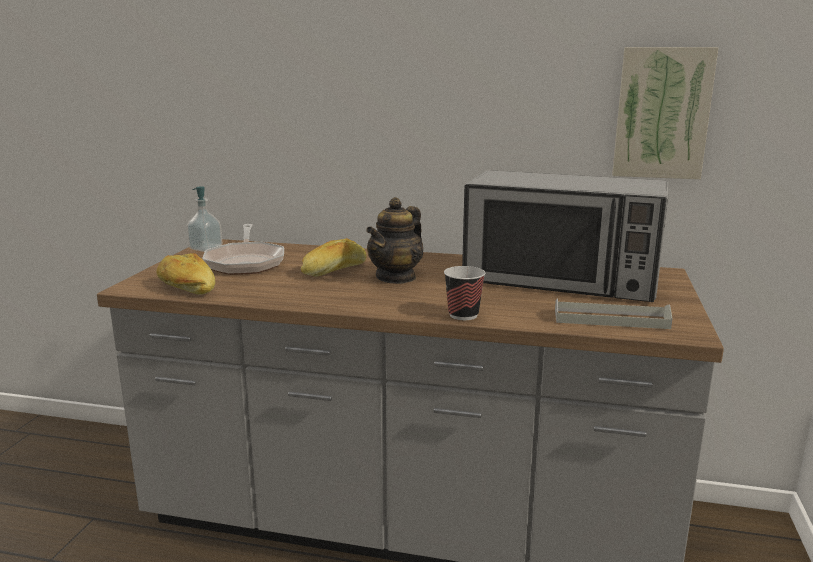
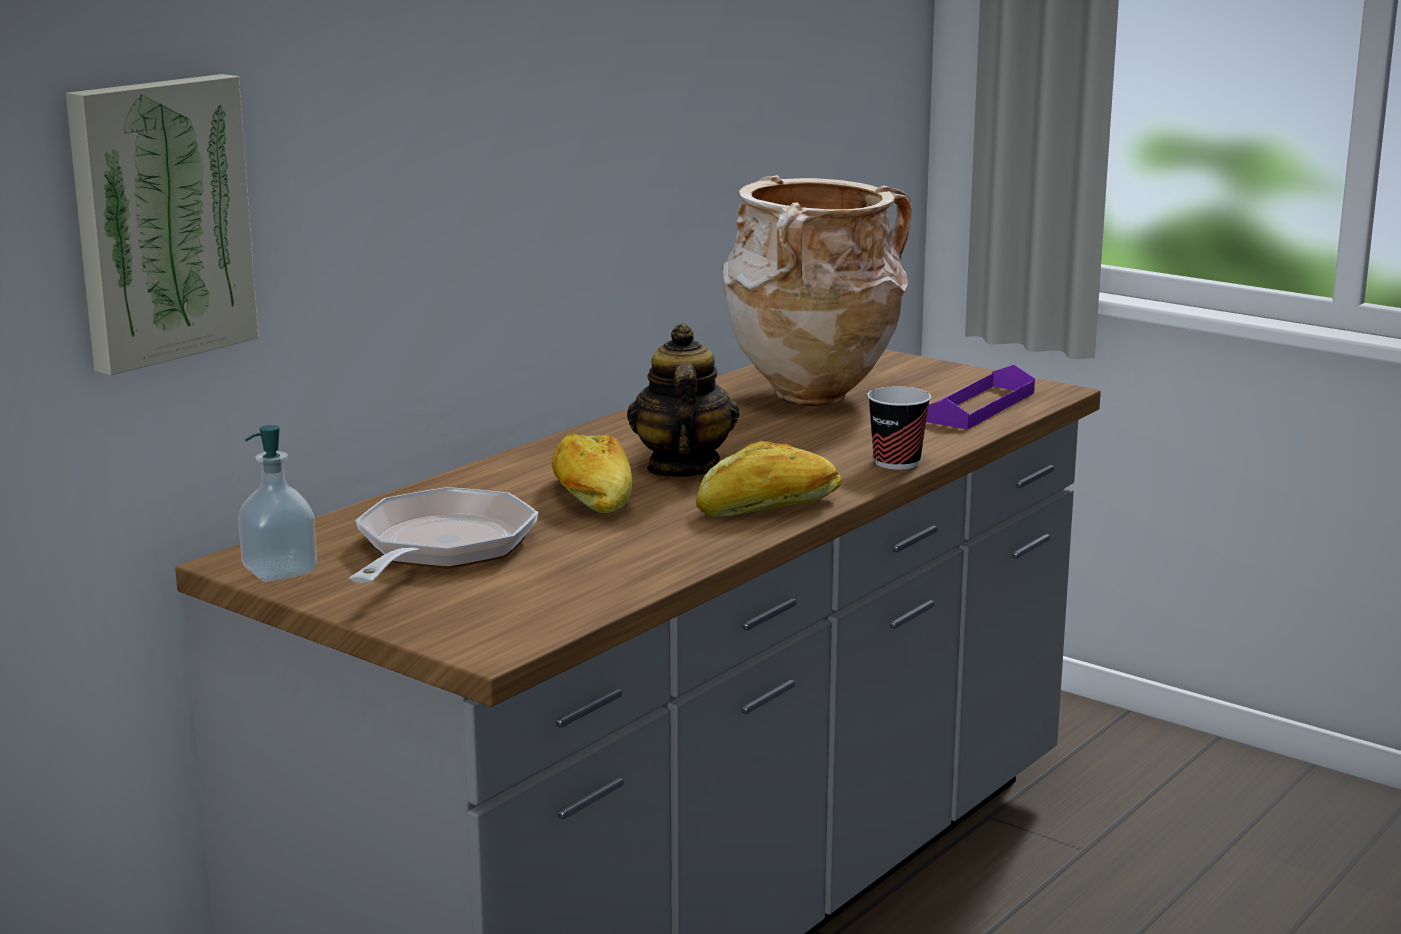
camera: 65 degrees left, 0 degrees up
bread [156,253,215,295] -> bread moved to [696,441,841,517]
frying pan [202,224,284,275] -> frying pan turned 90 degrees counterclockwise [349,487,538,583]
teapot [366,197,423,284] -> teapot turned 150 degrees counterclockwise [627,323,739,478]
microwave [462,170,669,302] -> beige vase [722,175,912,406]
grey tray [555,299,673,329] -> purple tray [926,365,1035,430]
picture [612,47,719,179] -> picture moved to [66,74,259,376]

